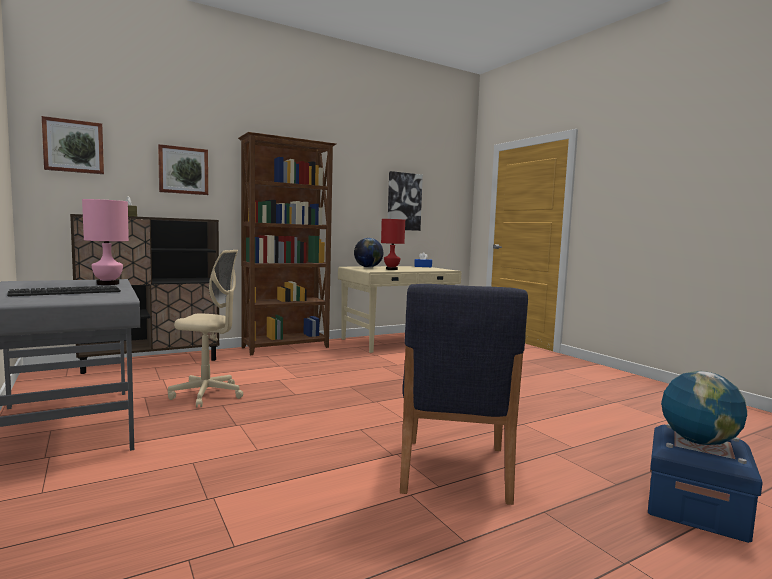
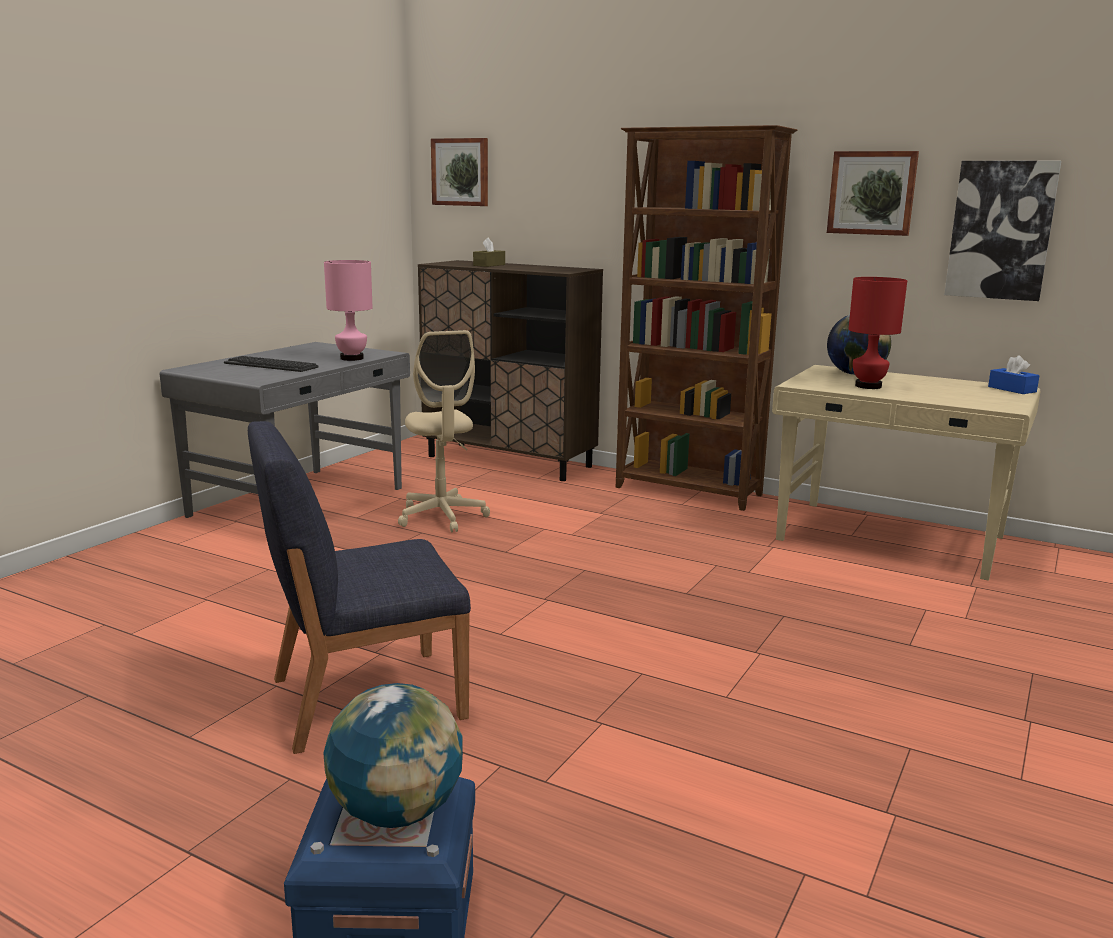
camera: 60 degrees right, 10 degrees up
picture [158,144,208,195] -> picture moved to [827,151,919,236]

